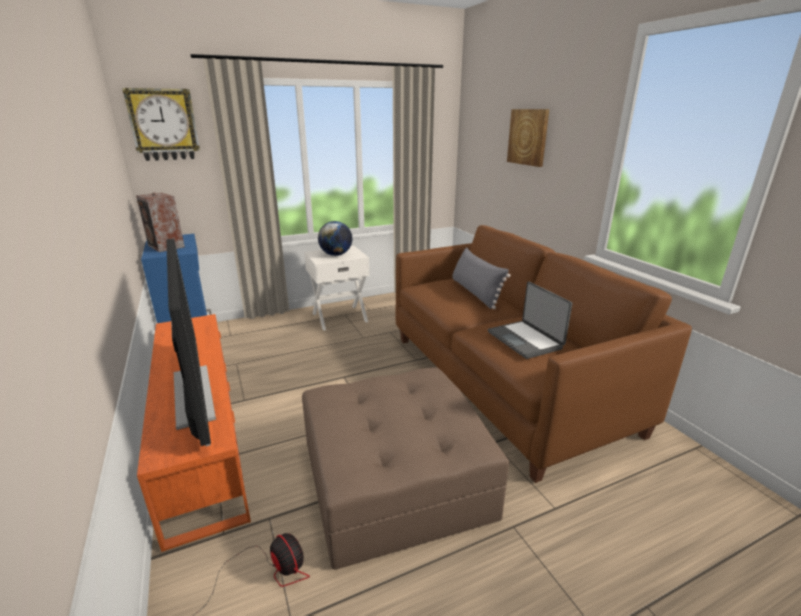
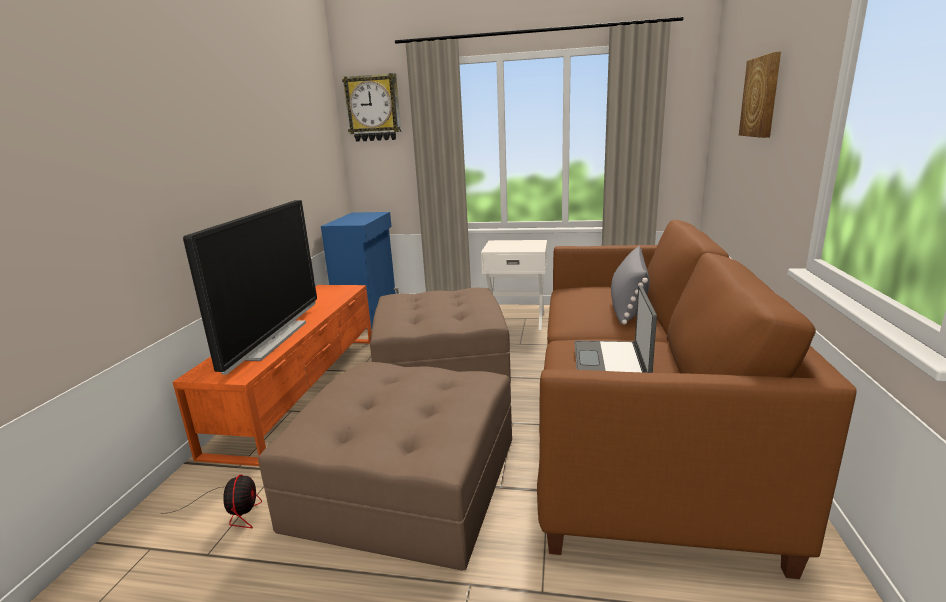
camera: 35 degrees right, 5 degrees down
speaker [136,192,185,252] -> none
globe [318,221,352,256] -> none
none -> brown ottoman [370,288,511,383]

